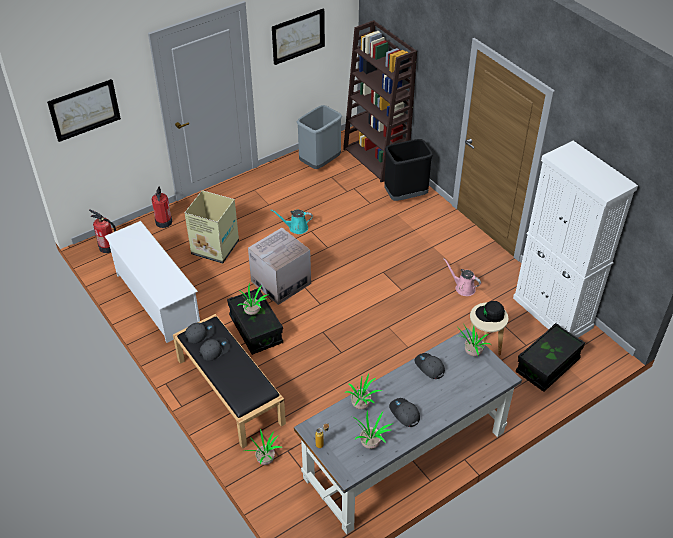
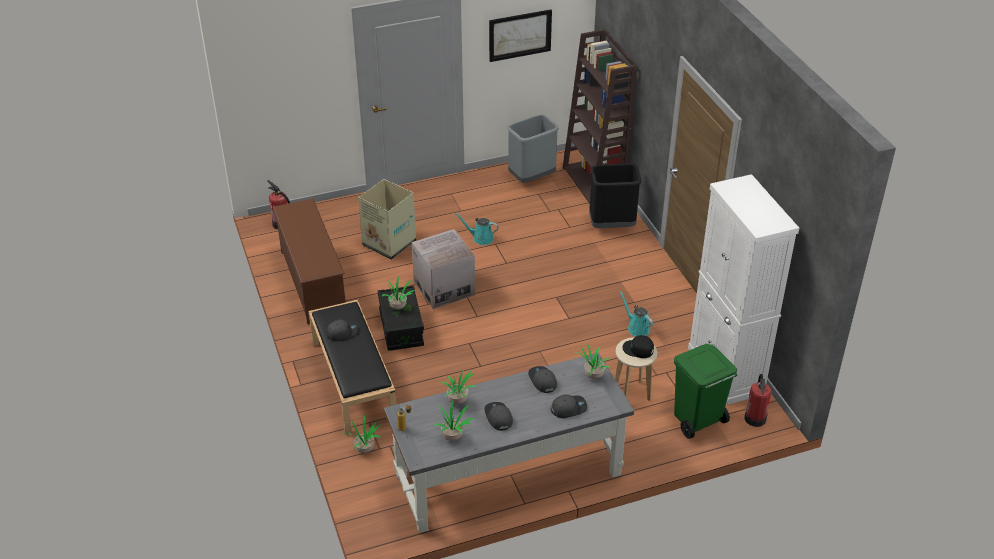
camera: 15 degrees right, 5 degrees down
picture [47,79,121,142] -> none
white shoe rack [105,221,200,343] -> brown shoe rack [273,199,346,324]
fire extinguisher [151,187,173,228] -> fire extinguisher moved to [744,374,772,427]
grey cap [185,321,215,343] -> grey cap moved to [551,394,587,418]
pink watering can [444,258,481,296] -> turquoise watering can [619,291,653,336]
black storage box [516,323,585,392] -> green trash can [674,344,737,439]

